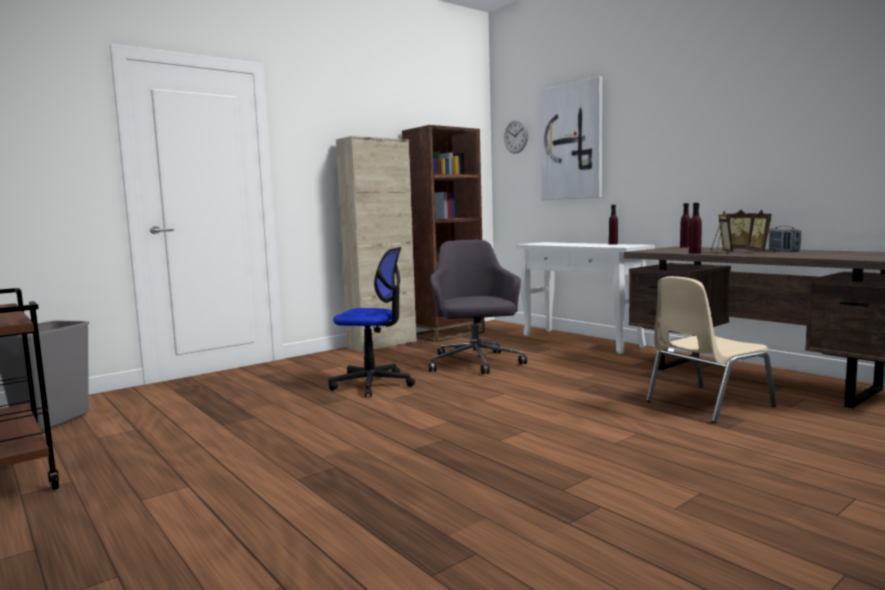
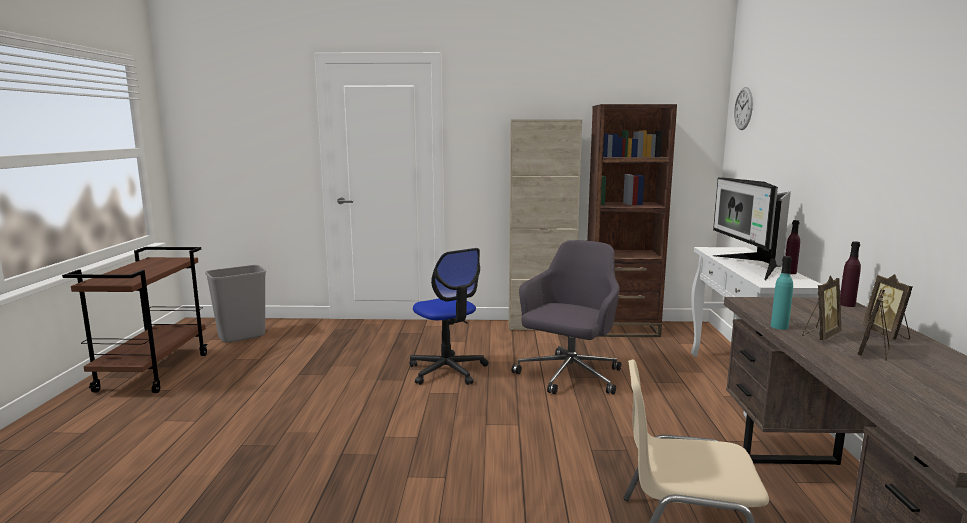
camera: 40 degrees right, 5 degrees up
picture [540,76,602,200] -> none
purple bottle [689,203,702,254] -> turquoise bottle [771,256,793,330]
radio [769,226,801,252] -> none
none -> monitor [713,177,791,280]

